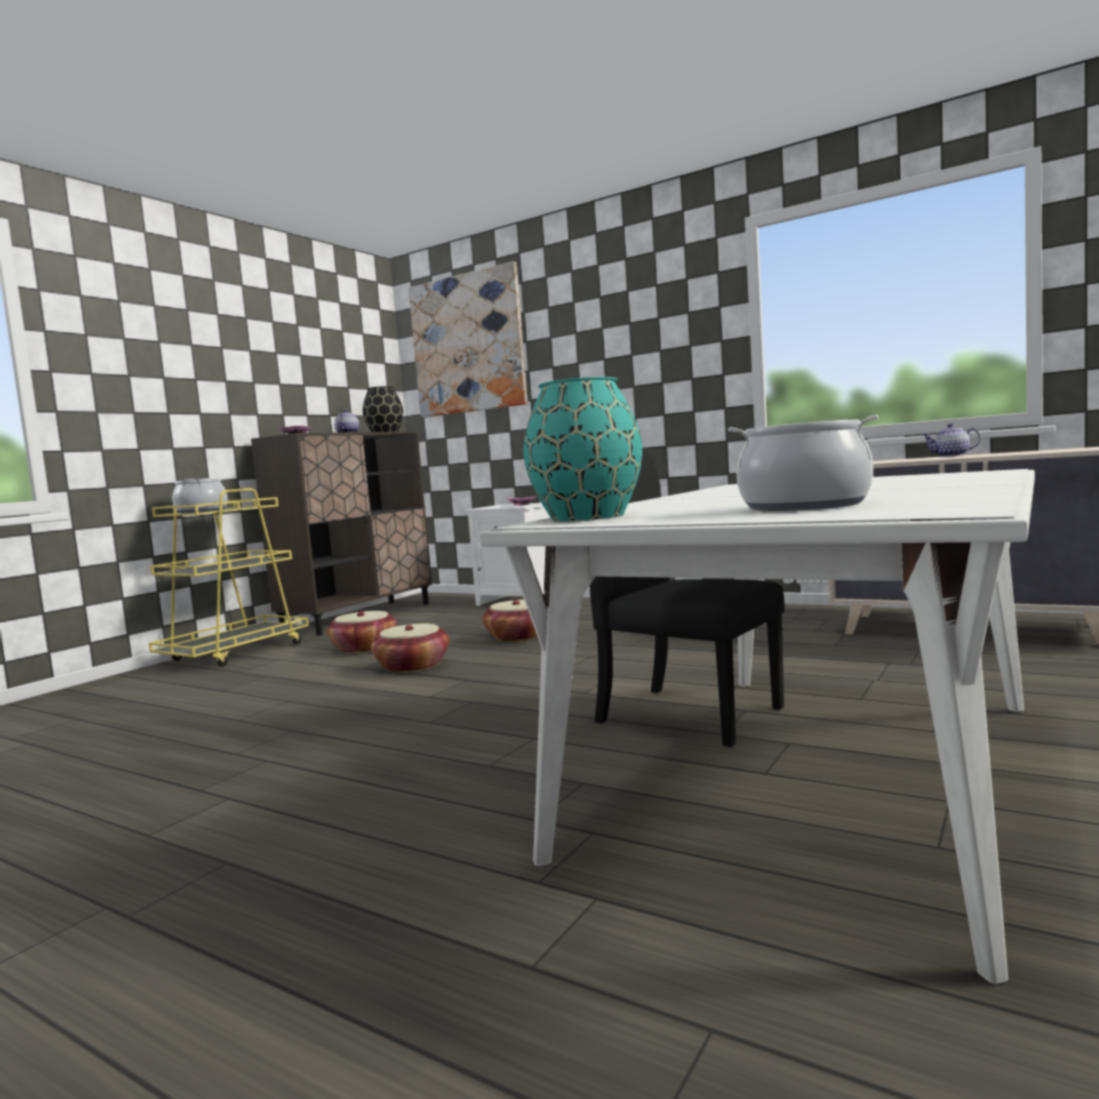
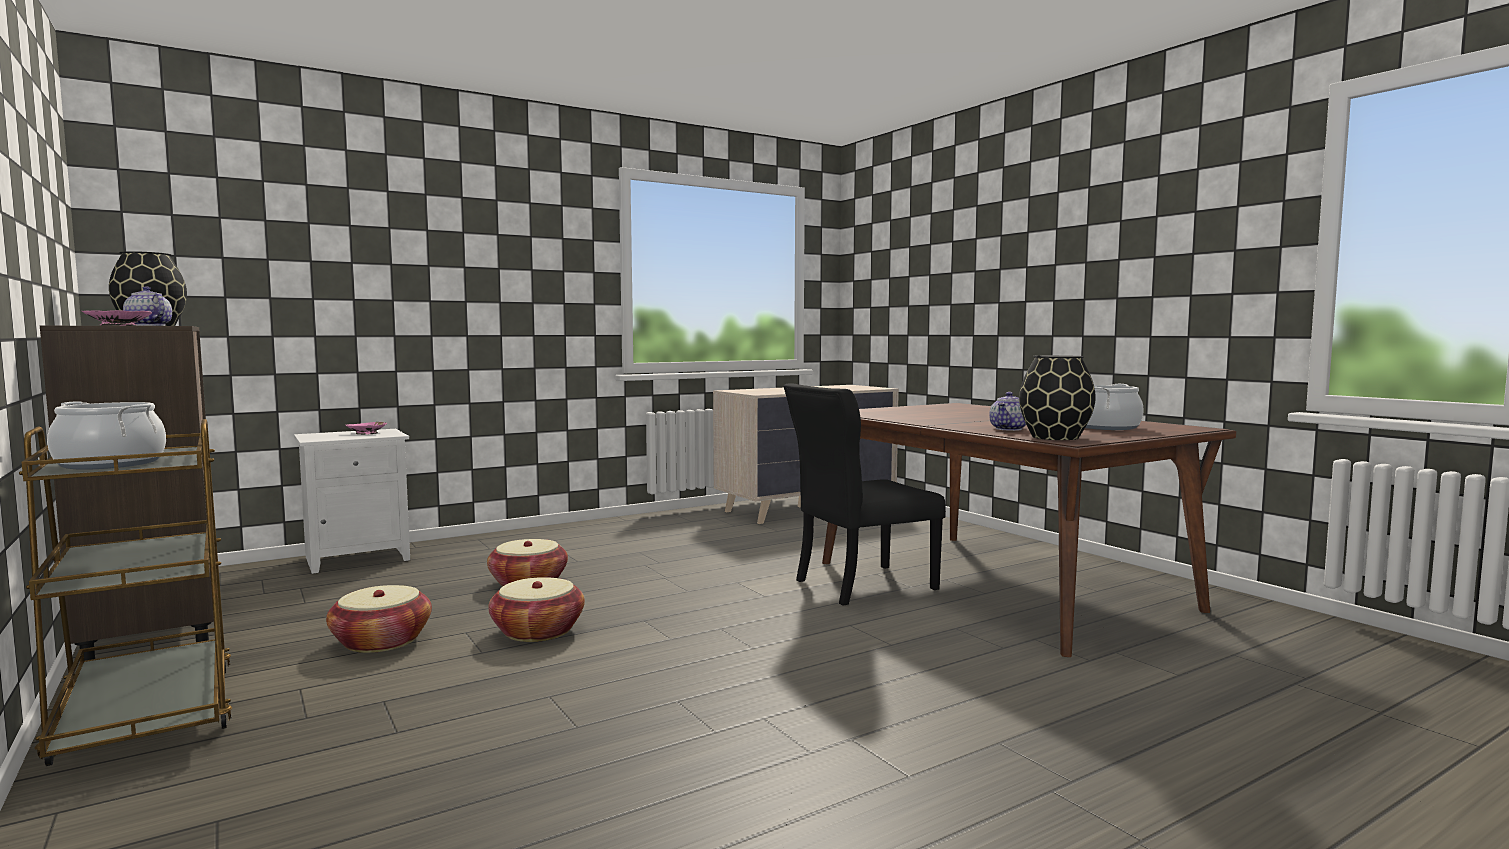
camera: 65 degrees left, 0 degrees up
yellow cart [149,488,309,666] -> brown cart [19,419,232,766]
picture [409,261,528,418] -> none
white dining table [480,469,1035,984] -> brown dining table [822,403,1236,657]
turquoise vase [524,377,642,521] -> black vase [1019,355,1096,440]
teapot [922,423,980,457] -> teapot moved to [989,392,1026,431]

